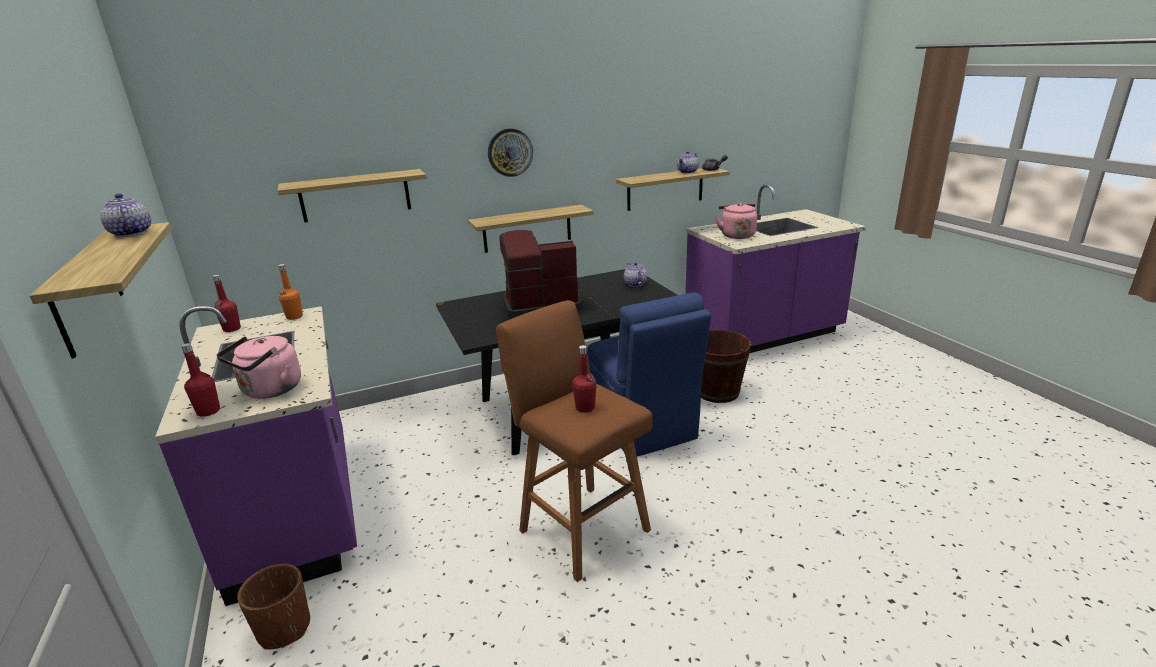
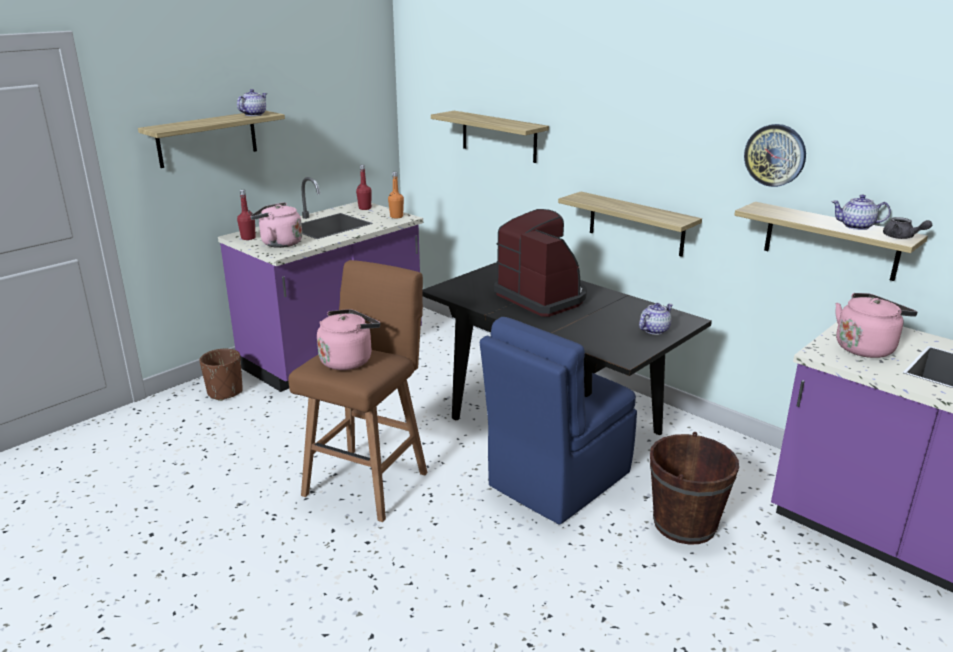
camera: 65 degrees right, 0 degrees up
wall clock [488,128,533,177] -> wall clock moved to [744,124,806,187]
red bottle [572,345,596,413] -> pink kettle [317,309,380,370]

